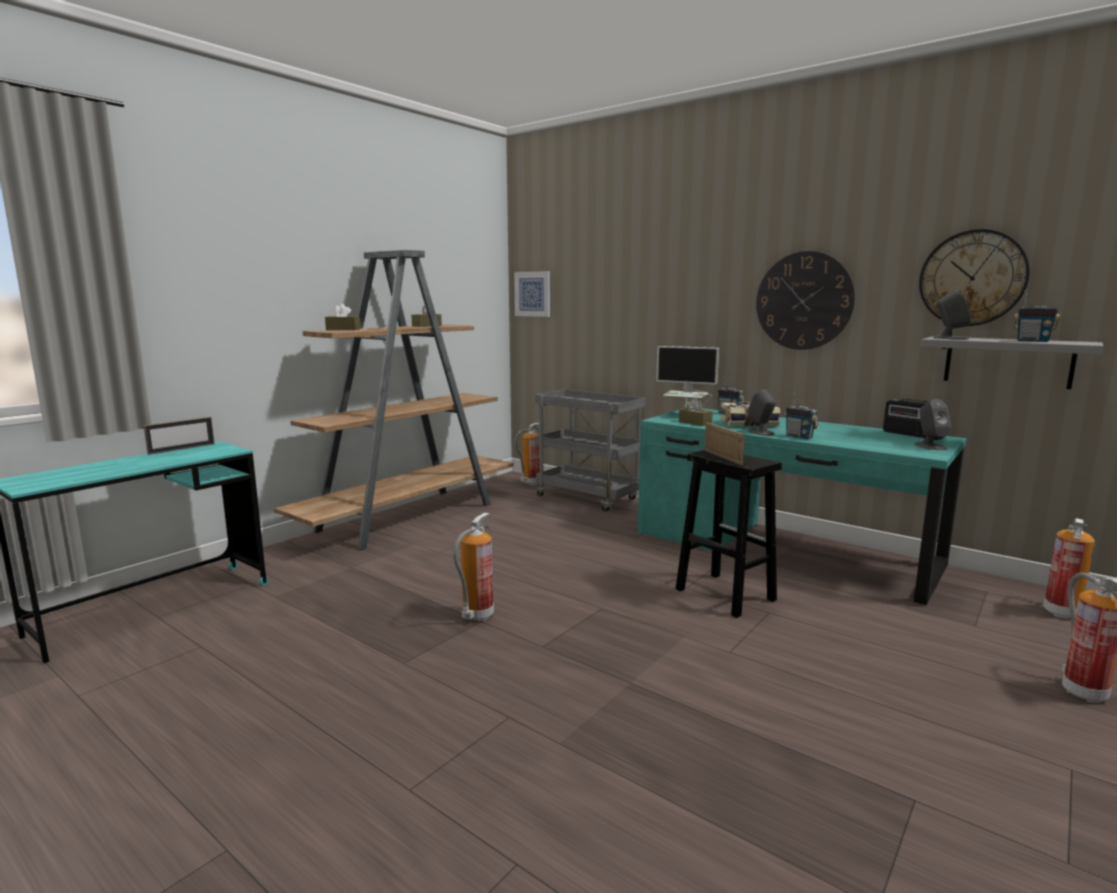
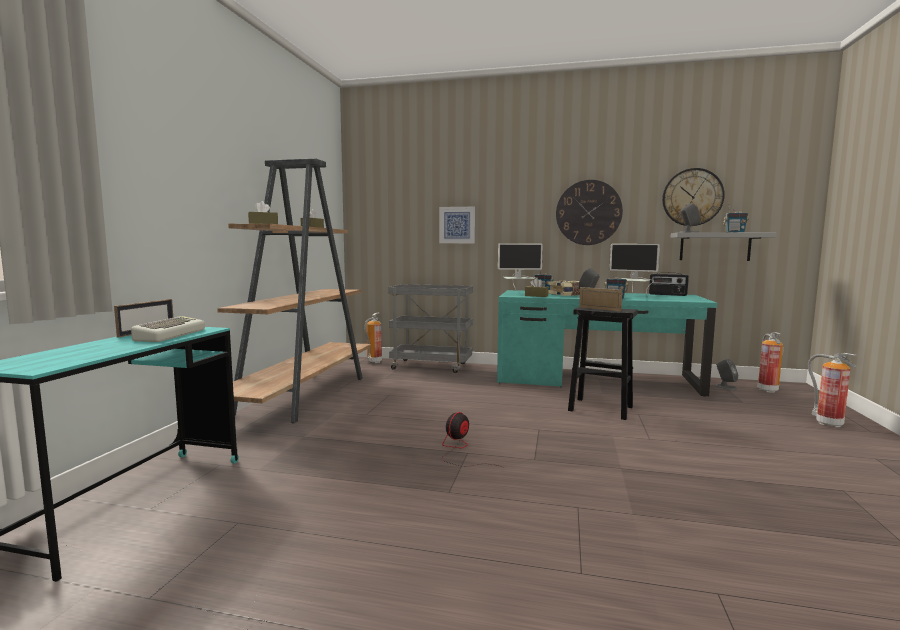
camera: 25 degrees left, 5 degrees down
fire extinguisher [453,512,494,621] -> fan [442,412,502,467]
picture [514,271,550,317] -> picture moved to [439,207,475,243]
grey speaker [914,399,951,450] -> grey speaker moved to [715,359,738,390]
none -> keyboard [131,316,205,342]
none -> monitor [610,244,660,296]

